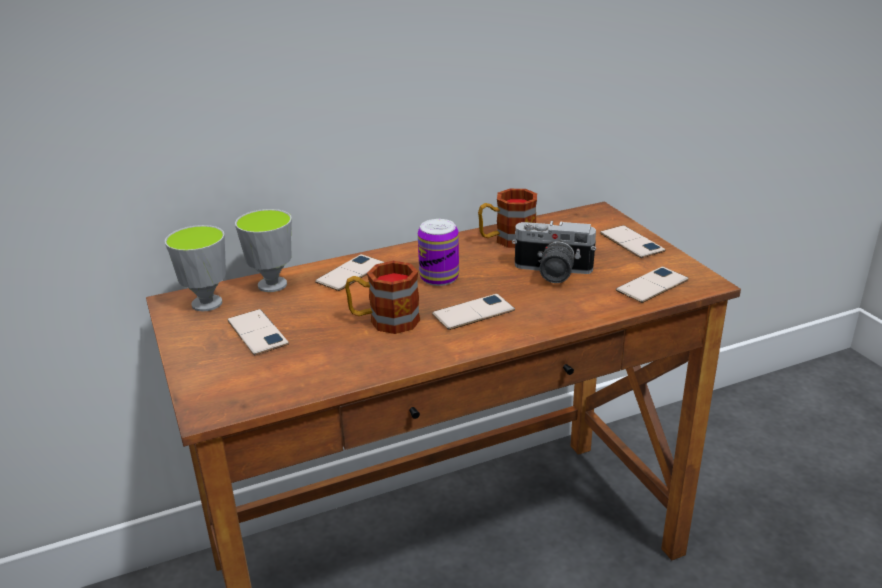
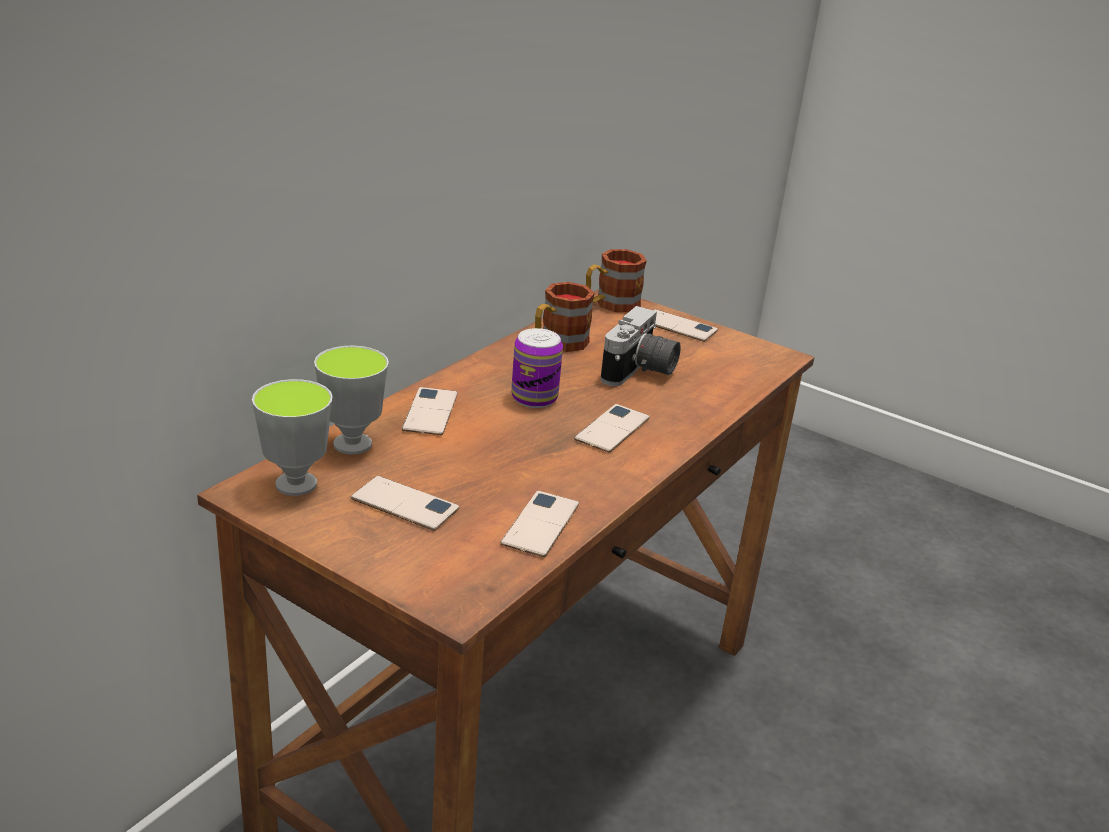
camera: 35 degrees left, 0 degrees up
mug [345,261,420,334] -> mug moved to [586,249,647,312]
camera [512,221,596,283] -> camera turned 45 degrees counterclockwise [600,306,681,386]
phone [616,267,689,303] -> phone moved to [501,491,579,557]

